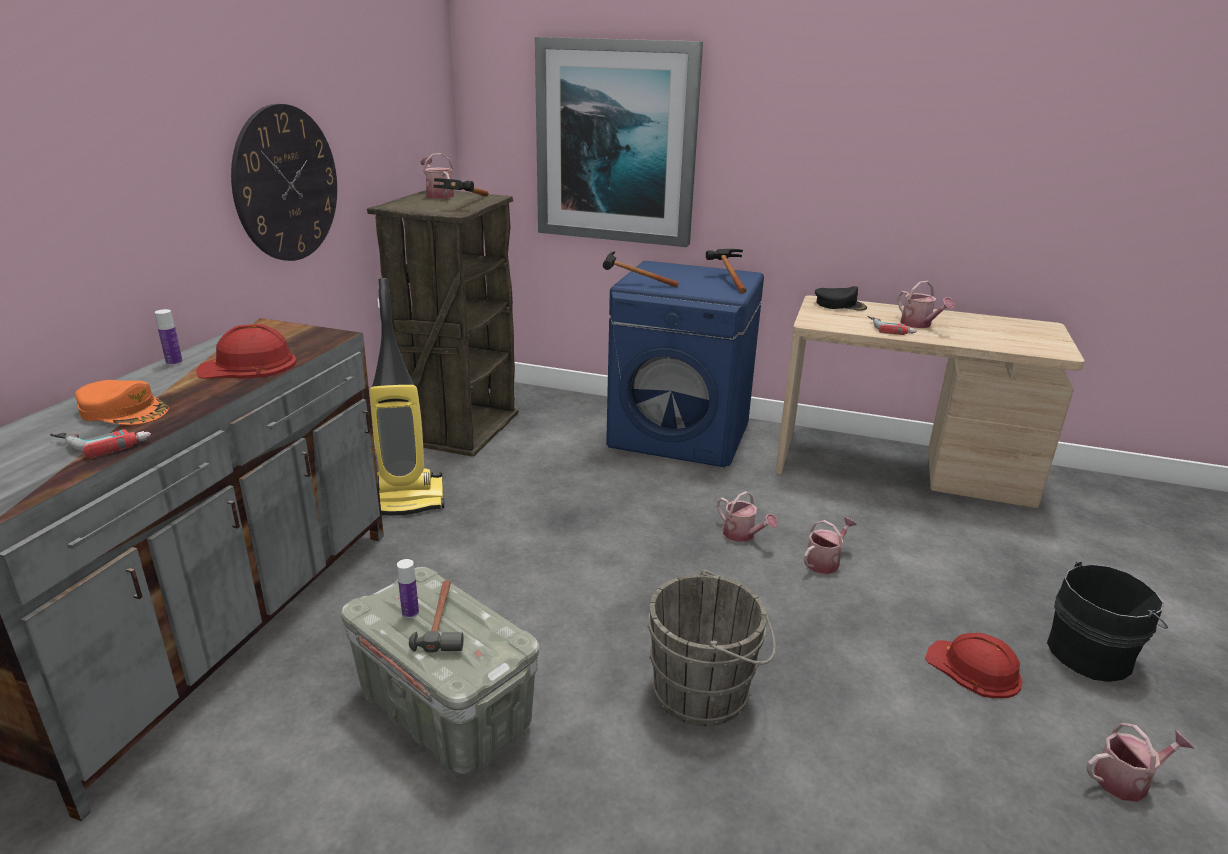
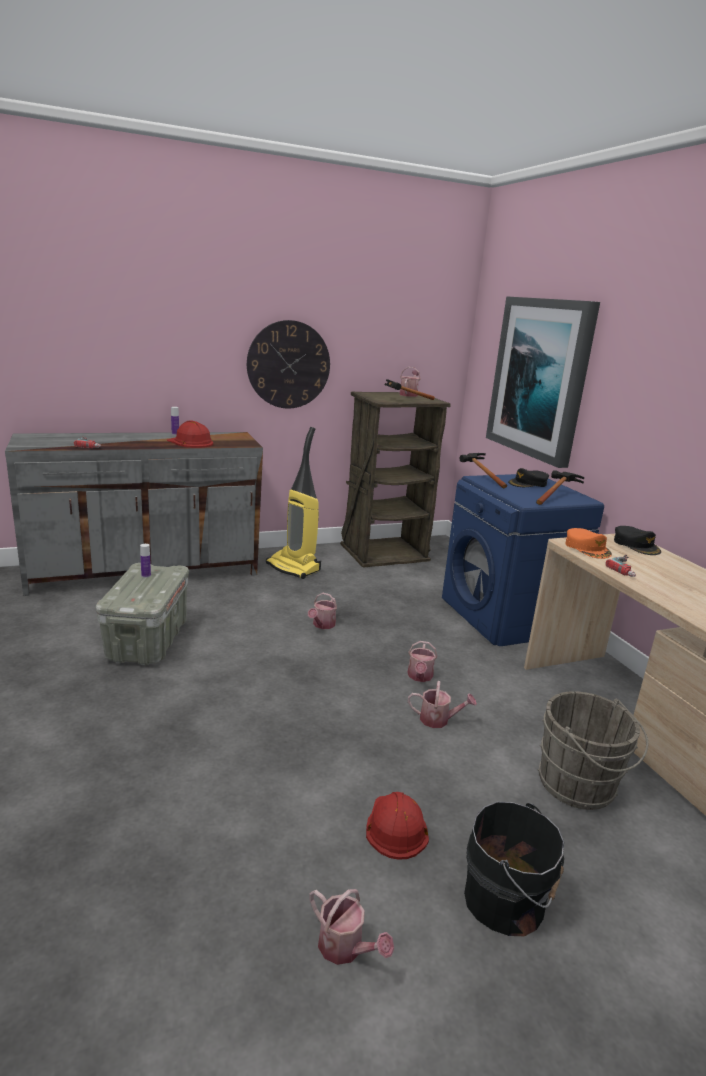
camera: 50 degrees right, 5 degrees down
orange cap [75,380,169,425] -> orange cap moved to [565,528,612,559]
hammer [409,580,463,653] -> none
grey bucket [647,569,776,726] -> grey bucket moved to [538,691,649,810]
watering can [897,281,955,328] -> watering can moved to [308,593,337,629]
none -> black cap [508,468,549,487]

